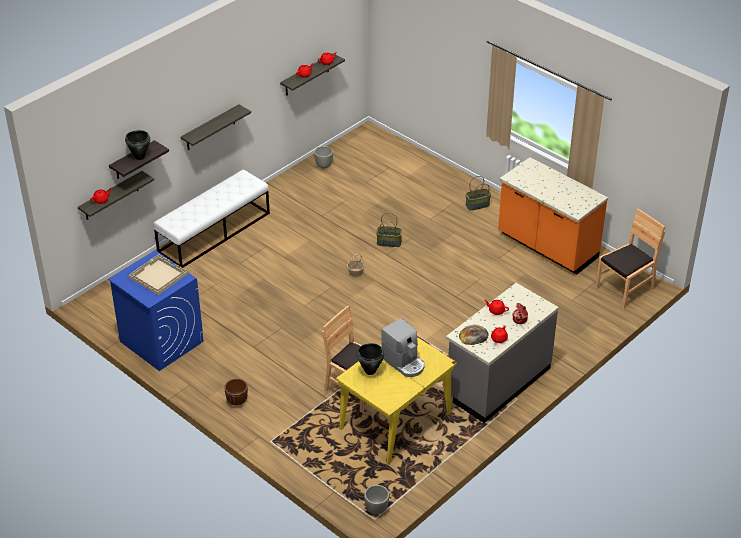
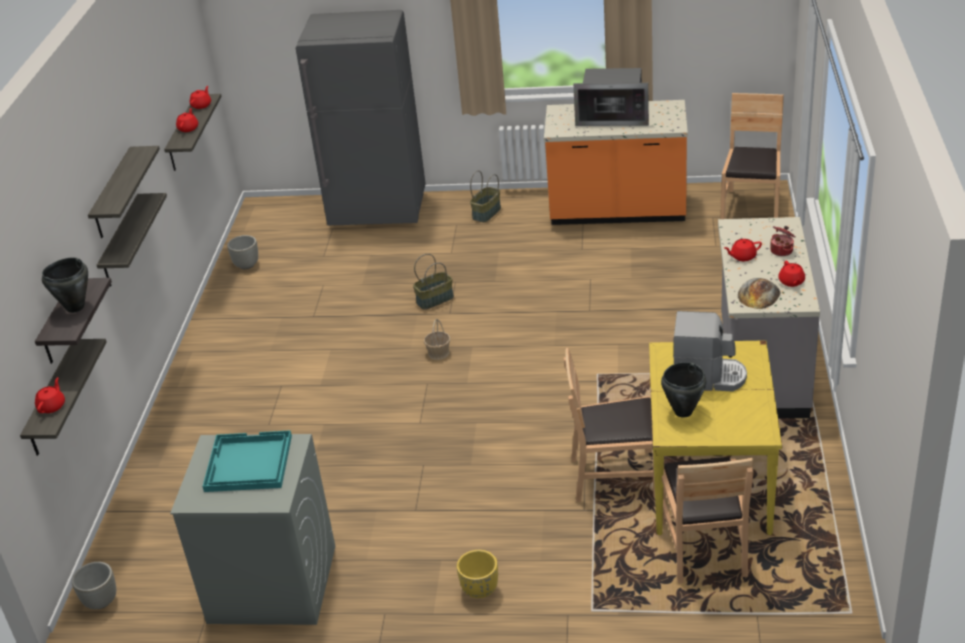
camera: 35 degrees left, 5 degrees down
blue washing machine [108,250,204,371] -> grey washing machine [170,434,335,625]
beige tray [129,254,188,295] -> turquoise tray [202,430,292,492]
white bench [153,170,270,268] -> none
brown planter [224,378,248,406] -> yellow planter [457,550,498,598]
grey planter [364,485,389,514] -> grey planter moved to [72,562,116,609]
none -> shelf [88,146,160,238]
none -> grey fridge [296,10,426,225]
none -> microwave [573,68,649,126]
none -> brown chair [662,457,753,584]

